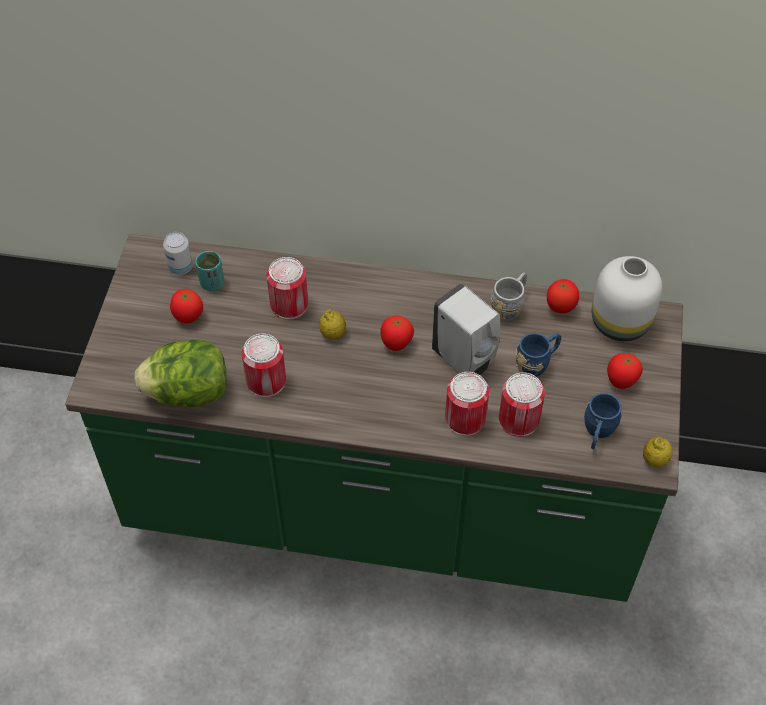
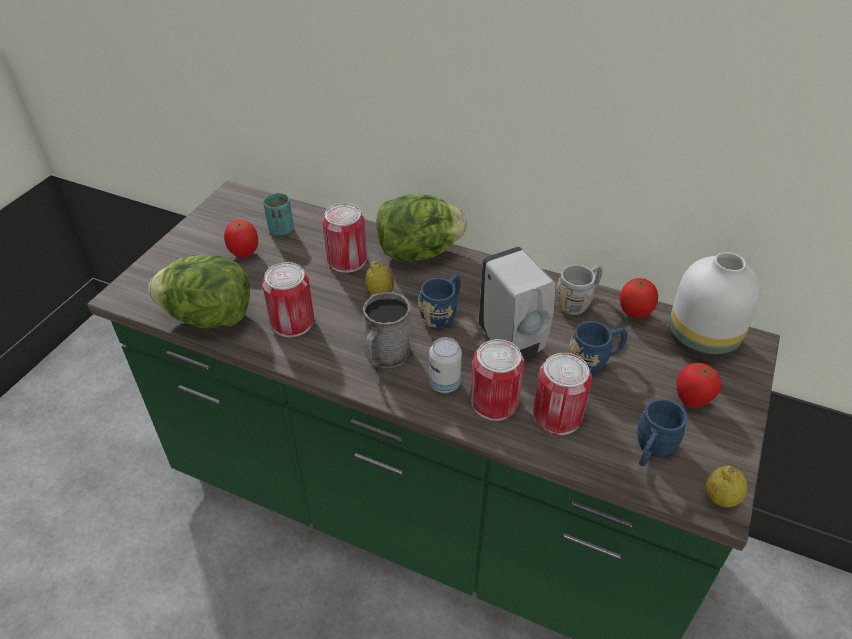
camera: 15 degrees right, 10 degrees down
can [163,232,193,275] -> can moved to [429,337,462,393]
tomato [380,315,414,351] -> blue mug [419,275,461,329]
none -> grey mug [363,292,411,368]
none -> lettuce [376,194,467,262]

